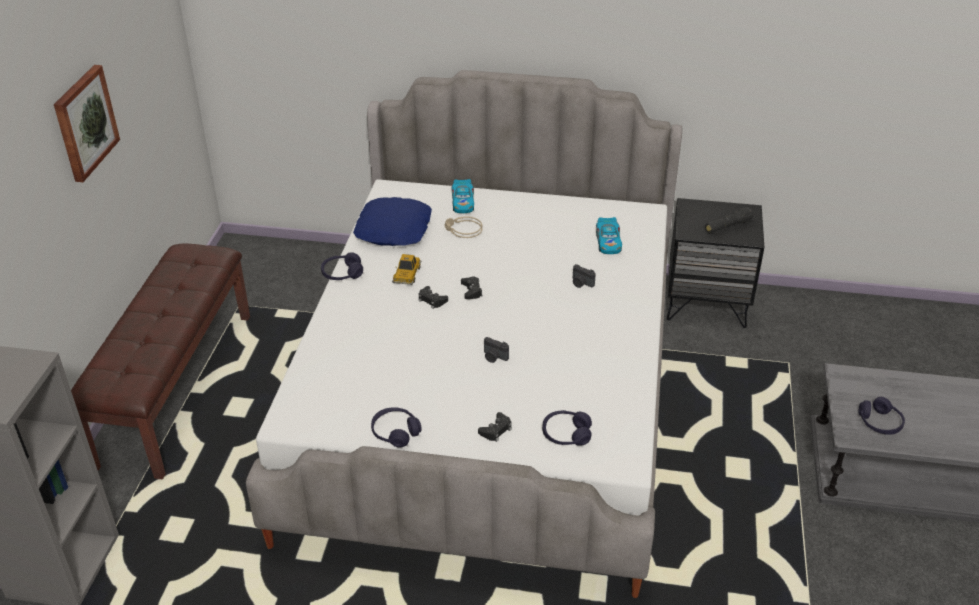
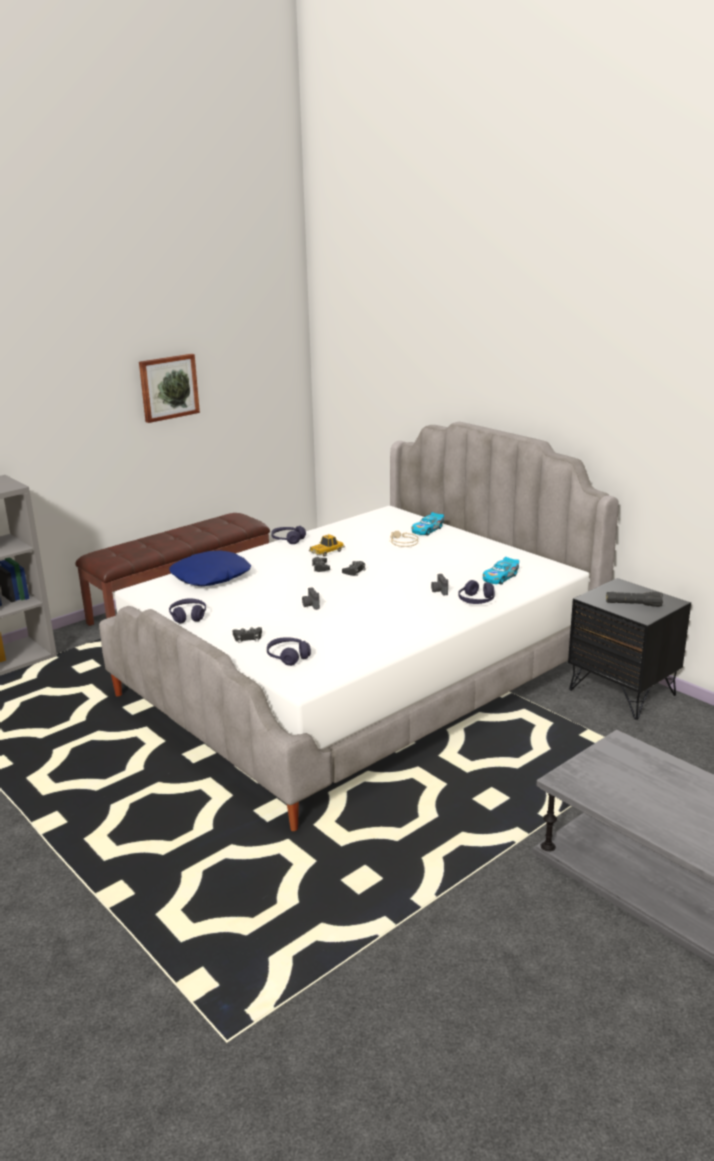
camera: 40 degrees right, 15 degrees down
blue pillow [353,197,432,246] -> blue pillow moved to [169,550,251,586]
purple headphones [858,397,905,435] -> purple headphones moved to [458,580,495,604]

